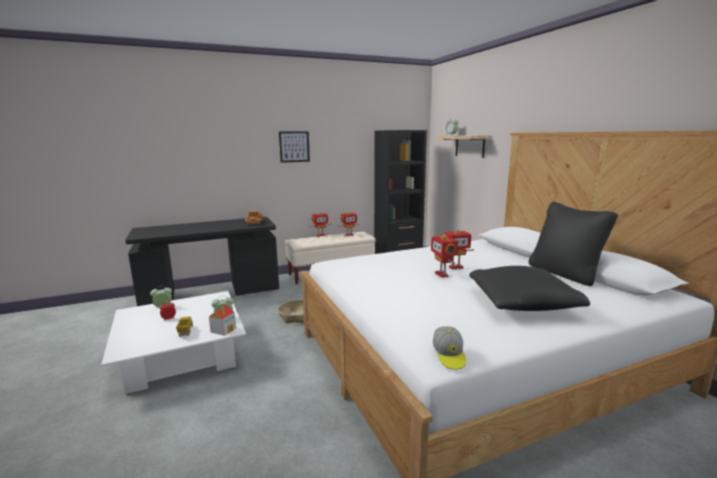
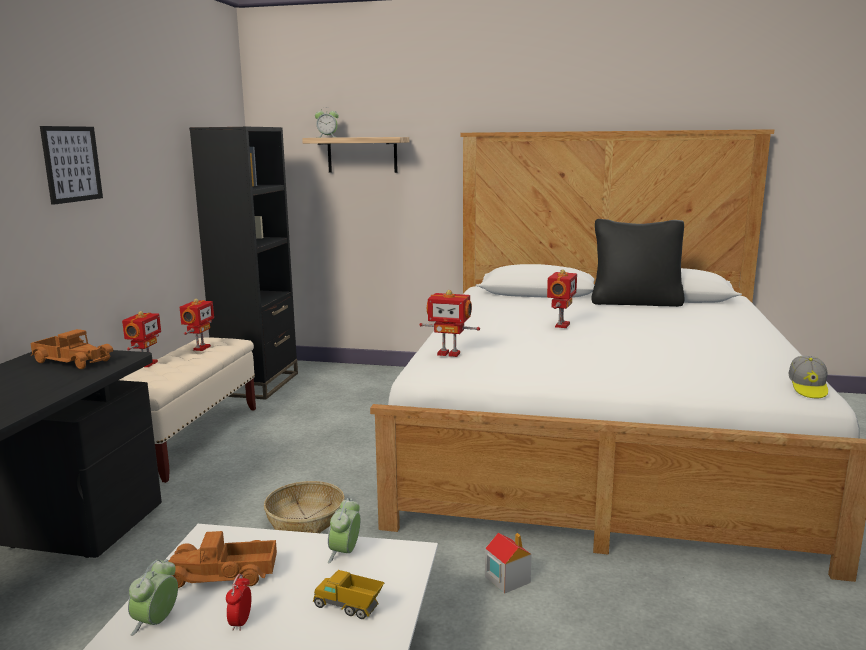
camera: 55 degrees left, 0 degrees up
toy house [209,305,236,336] -> toy house moved to [485,532,531,594]
toy robot [431,234,458,277] -> toy robot moved to [419,290,480,357]
cap [433,326,466,370] -> cap turned 75 degrees clockwise [788,356,828,398]
black pillow [469,266,590,311] -> none
none -> toy truck [168,531,277,588]

